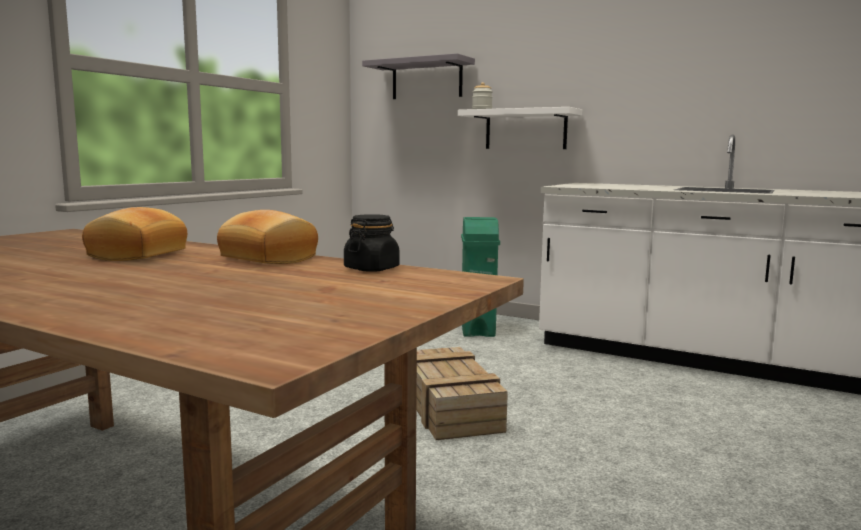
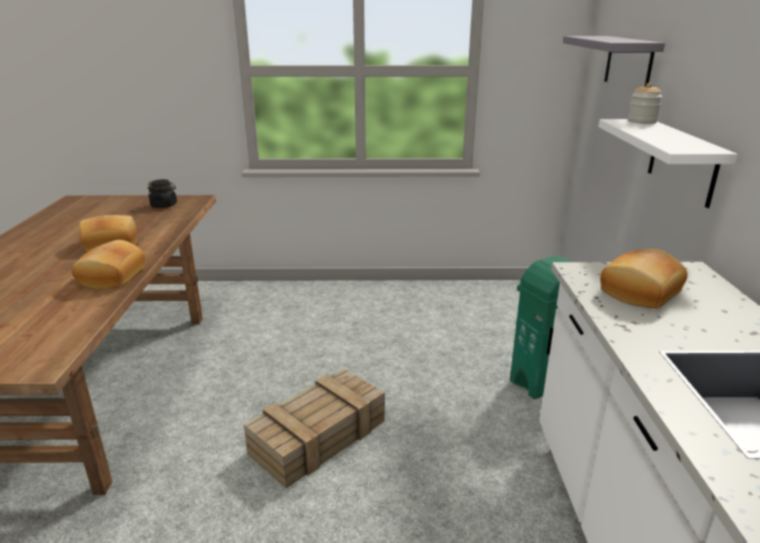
camera: 60 degrees right, 15 degrees up
black jar [344,214,400,272] -> black jar moved to [148,179,177,208]
none -> bread [600,249,688,309]

